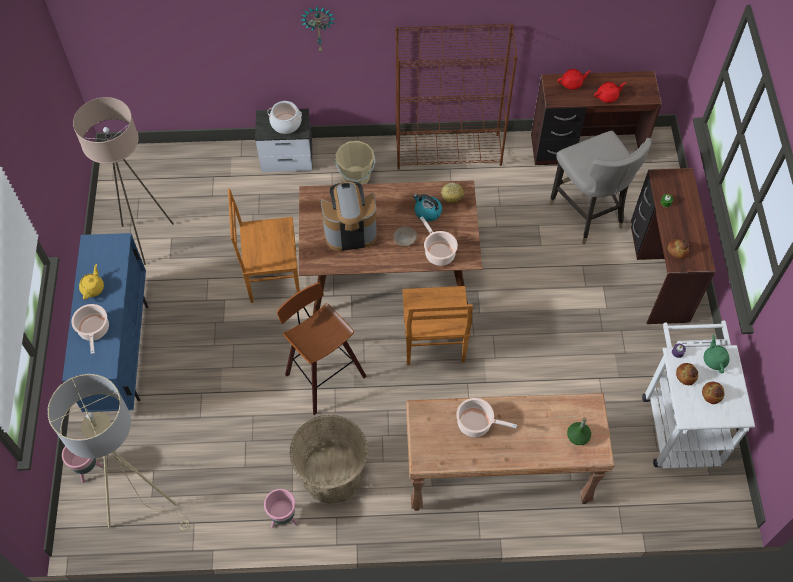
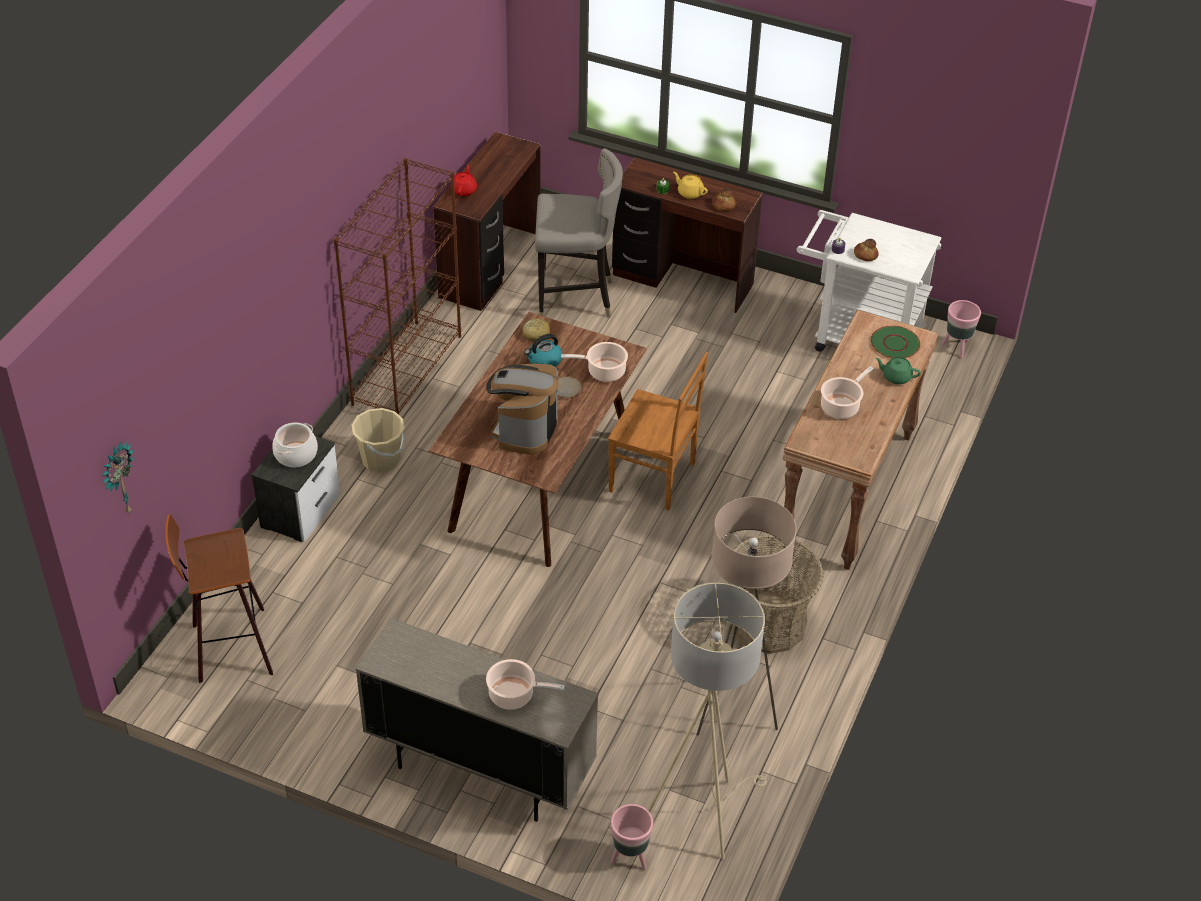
camera: 65 degrees left, 15 degrees down
blue cabinet [62,233,148,412] -> beige cabinet [356,618,598,822]
beige floor lamp [73,97,174,265] -> beige floor lamp moved to [696,497,797,736]
yellow teapot [79,264,104,300] -> yellow teapot moved to [673,172,708,199]
brown chair [228,189,300,303] -> none
pink planter [264,489,297,528] -> pink planter moved to [941,300,981,358]
stool [277,283,367,415] -> stool moved to [165,515,273,683]
wall clock [301,7,335,53] -> wall clock moved to [102,441,134,515]
green bottle [567,417,591,445] -> green plate [871,326,920,358]
red teapot [594,82,626,103] -> none
bread [702,382,725,404] -> none
green teapot [704,335,730,373] -> green teapot moved to [875,357,921,384]

